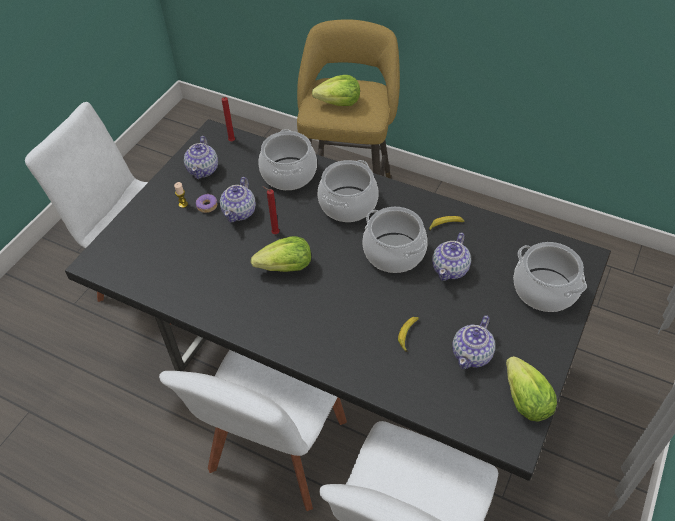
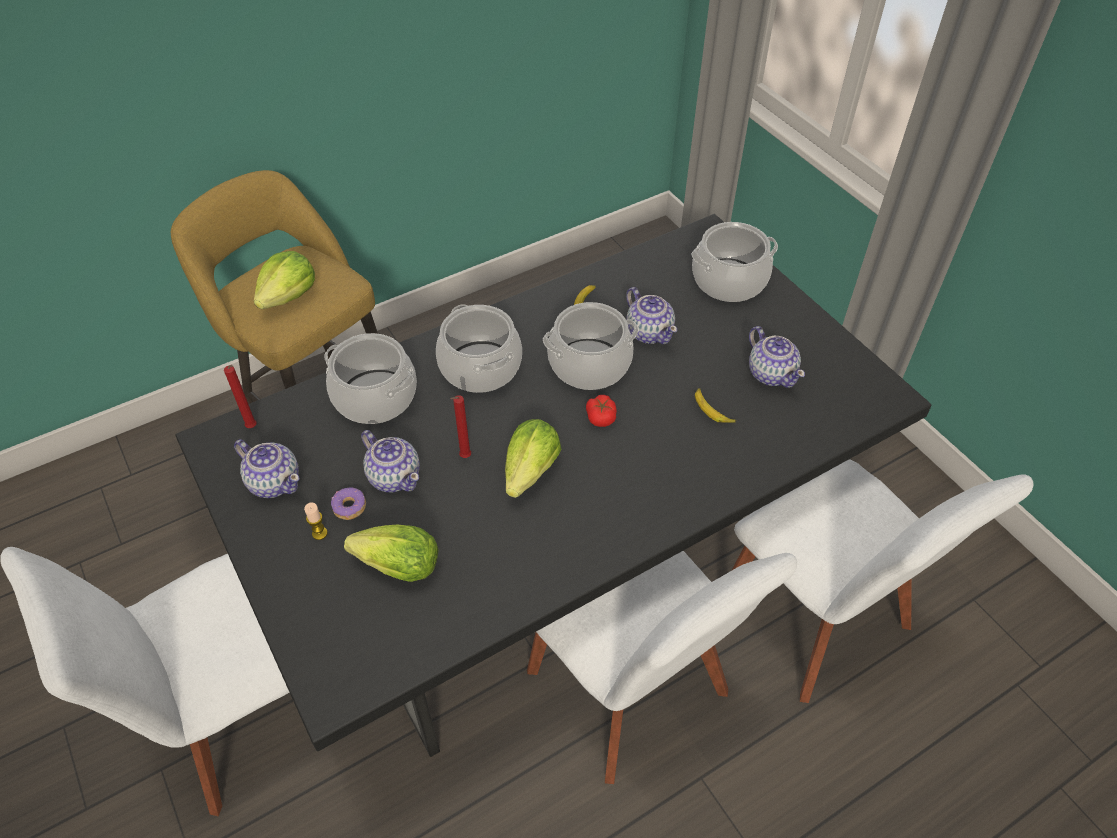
camera: 60 degrees left, 0 degrees up
lettuce [506,356,557,422] -> lettuce moved to [344,524,439,582]
none -> tomato [586,395,617,427]

